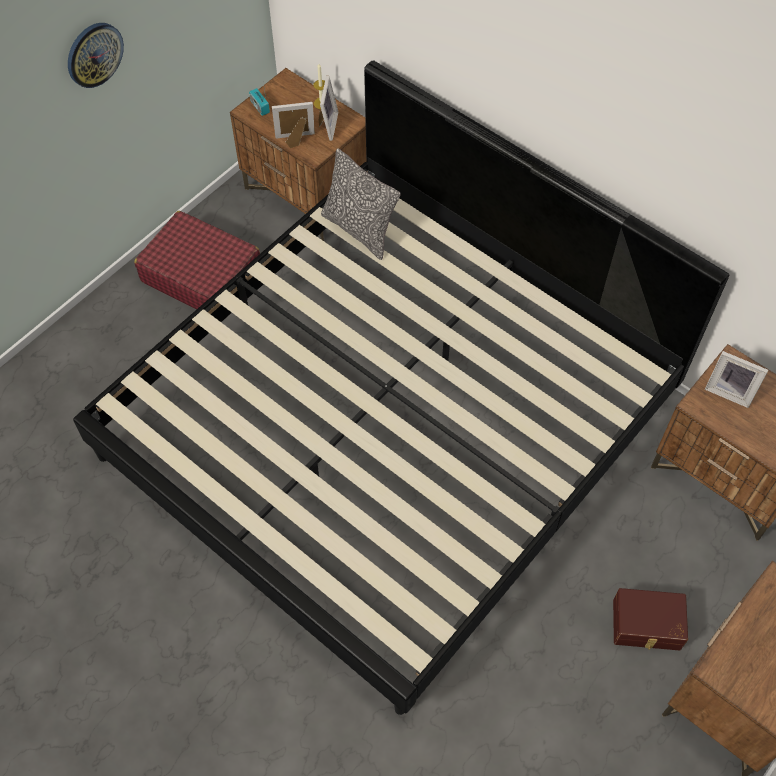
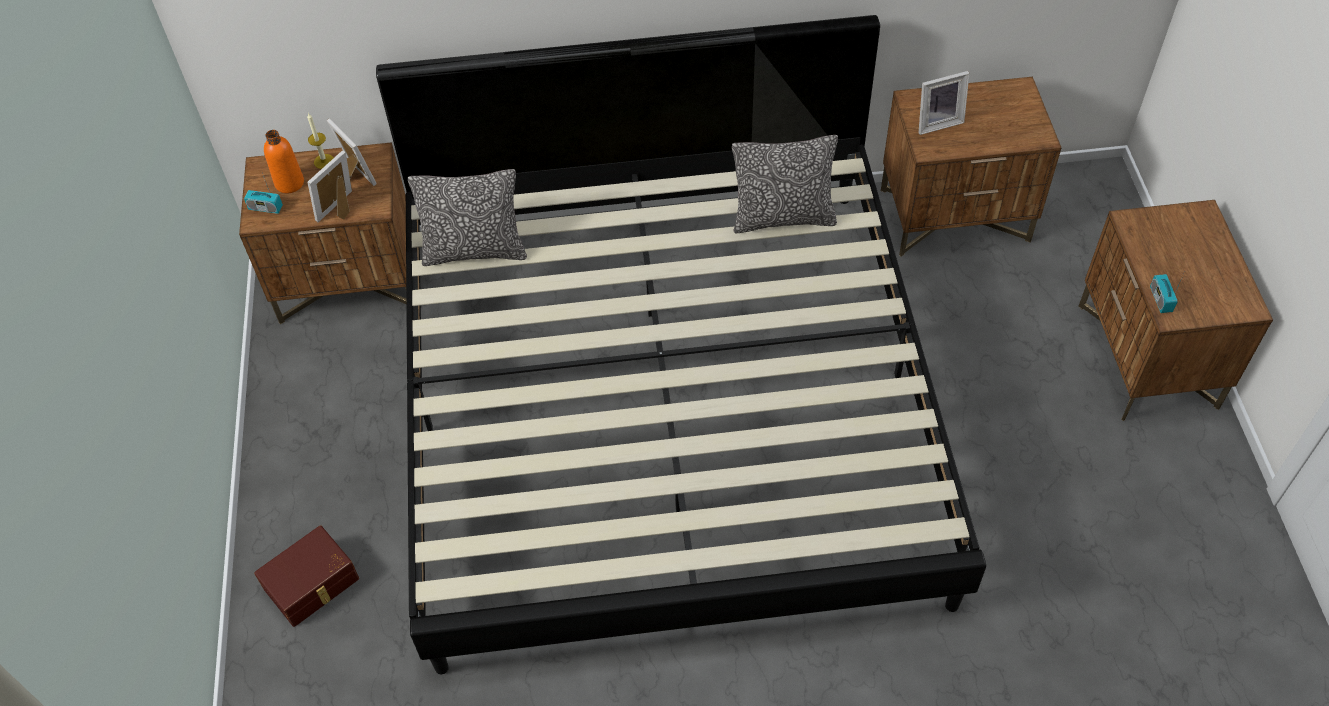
camera: 45 degrees left, 5 degrees down
wall clock [68,23,124,88] -> none
red suitcase [134,211,260,309] -> none
brown storage box [613,588,688,650] -> brown storage box moved to [254,525,359,627]
none -> orange bottle [264,130,304,193]
none -> pillow [732,135,838,233]
none -> radio [1150,274,1184,313]

